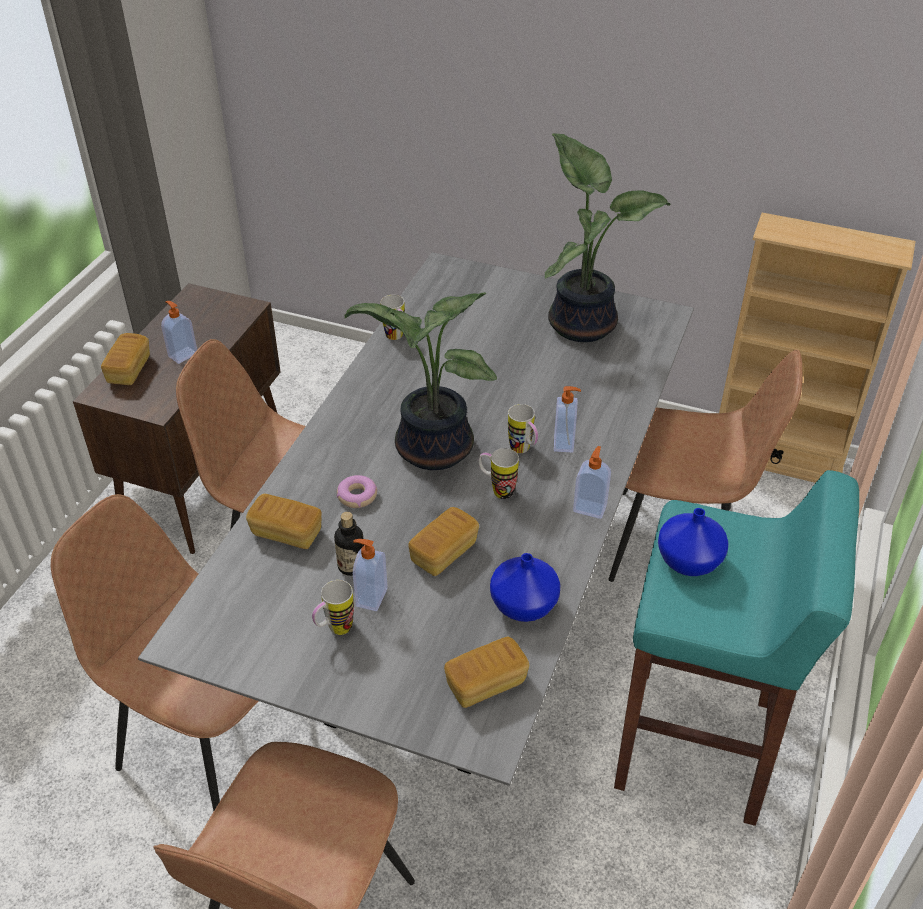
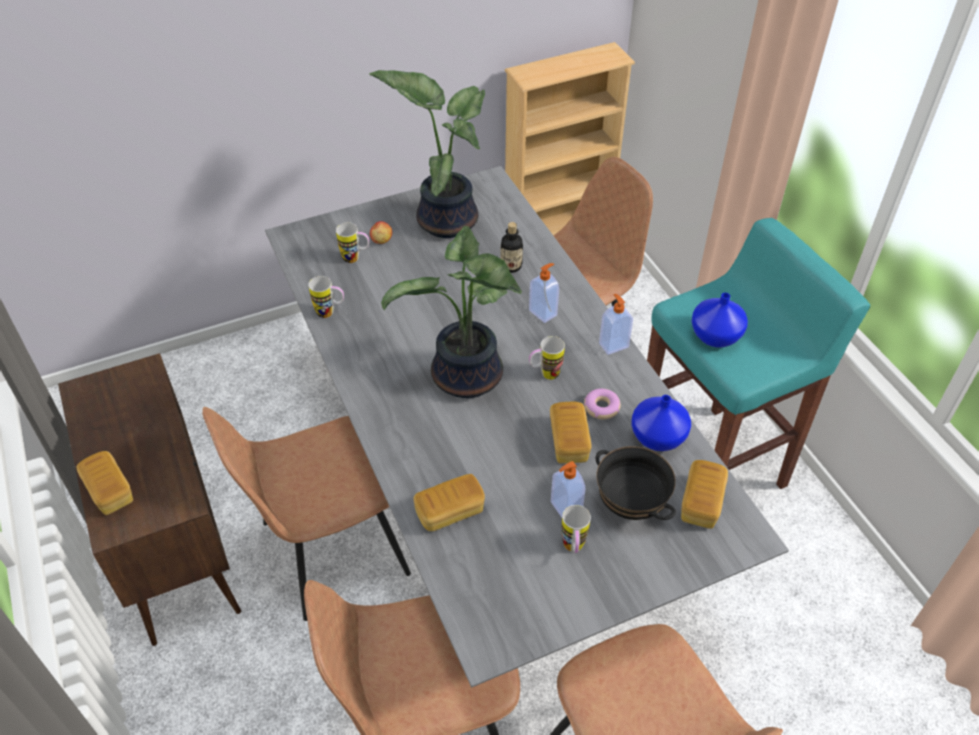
camera: 45 degrees left, 5 degrees up
soap dispenser [161,301,197,364] -> none
bottle [334,512,364,576] -> bottle moved to [500,222,523,273]
donut [337,475,378,508] -> donut moved to [584,388,621,419]
mug [508,404,538,453] -> mug moved to [336,222,369,263]
none -> apple [370,221,392,244]
none -> black bowl [595,446,676,520]

